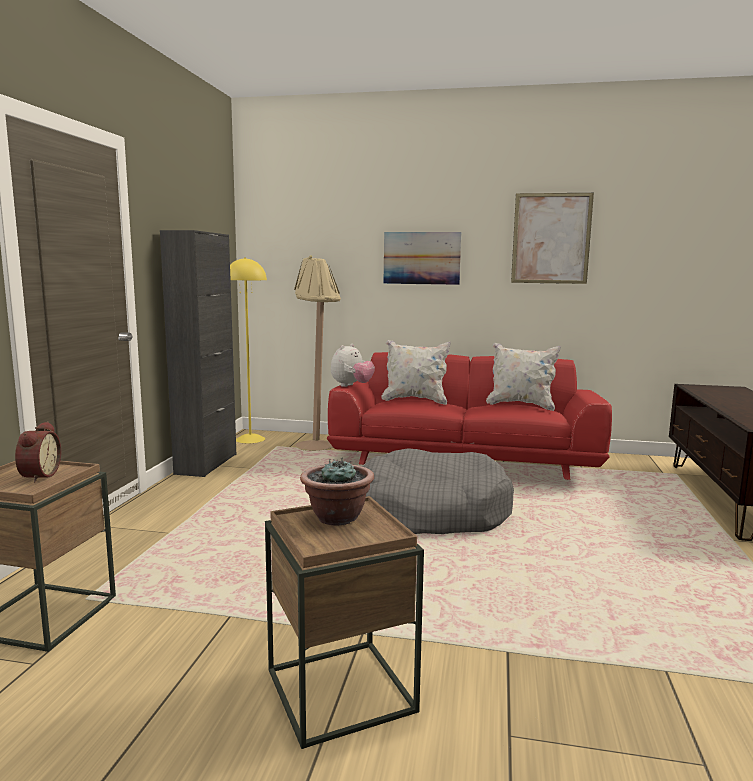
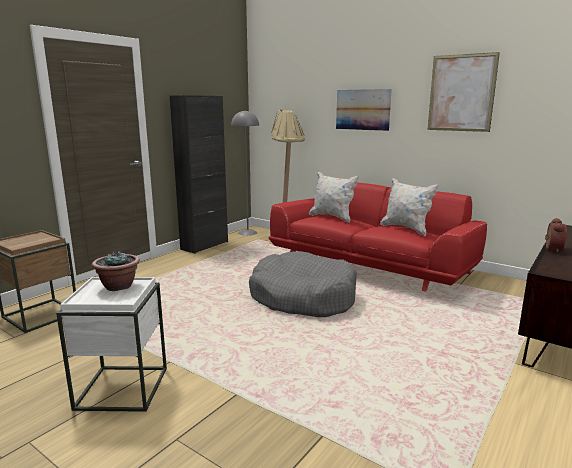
camera: 25 degrees right, 5 degrees up
alarm clock [15,421,61,483] -> alarm clock moved to [545,218,567,253]
yellow floor lamp [230,257,267,443] -> grey floor lamp [231,110,259,236]
brown side table [265,496,424,749] -> white side table [56,277,167,412]
plush toy [331,344,375,387] -> none

